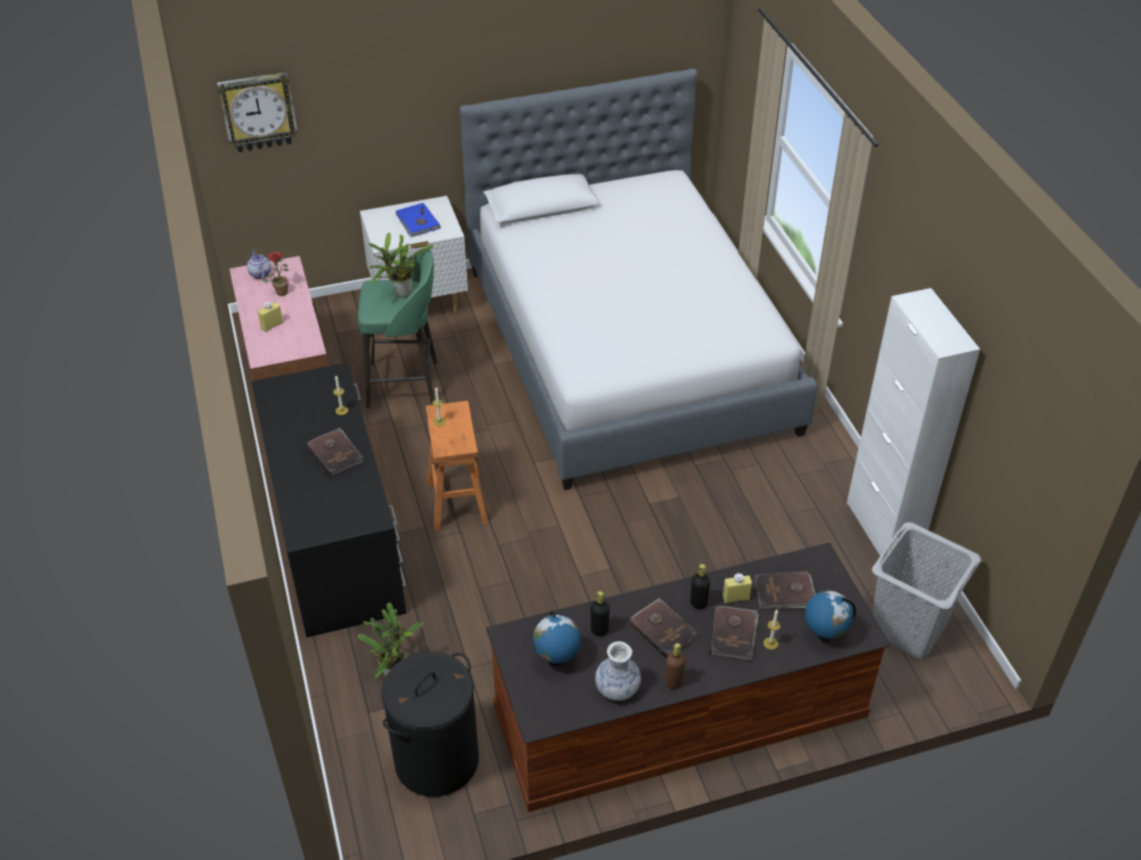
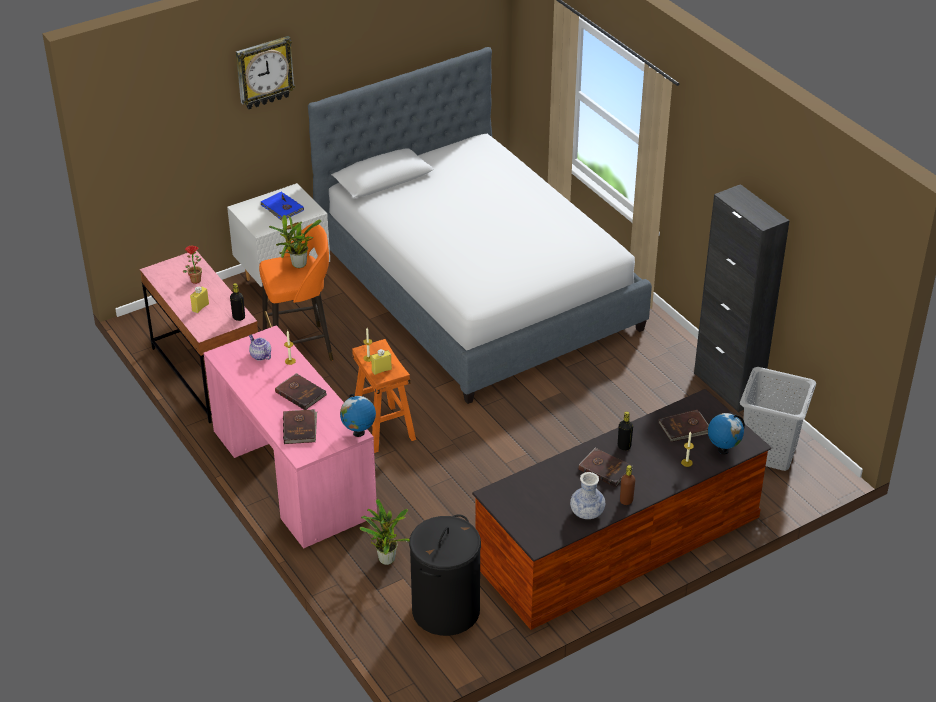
camera: 15 degrees left, 5 degrees down
wall clock [217,72,298,152] -> wall clock moved to [236,36,295,109]
teapot [247,250,271,279] -> teapot moved to [249,335,271,361]
black desk [252,363,406,637] -> pink desk [204,325,377,549]
green stool [358,249,438,409] -> orange stool [259,223,333,361]
globe [533,611,581,666] -> globe moved to [340,394,376,437]
black bottle [591,591,610,636] -> black bottle moved to [230,283,245,321]
brown book [710,606,759,661] -> brown book moved to [283,409,317,444]
yellow bottle [723,573,752,604] -> yellow bottle moved to [371,349,392,375]
white cabinet [847,288,980,556] -> black cabinet [694,184,790,412]

